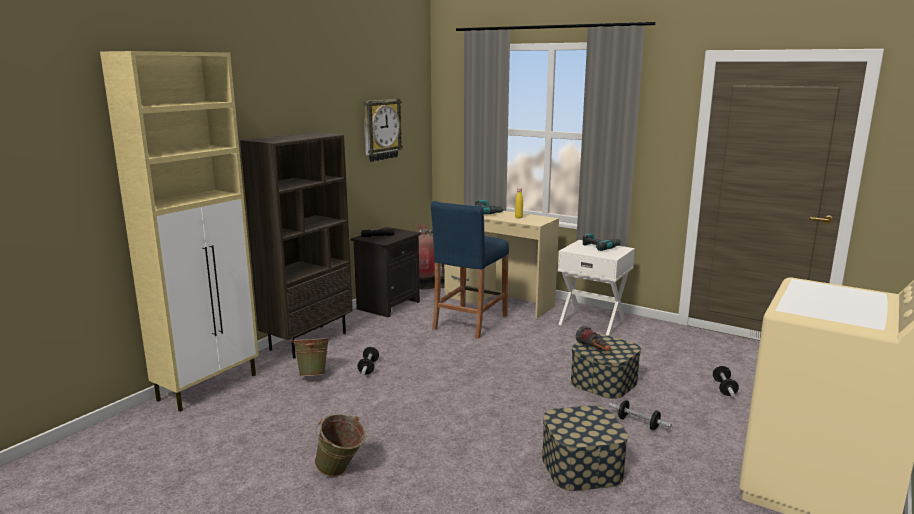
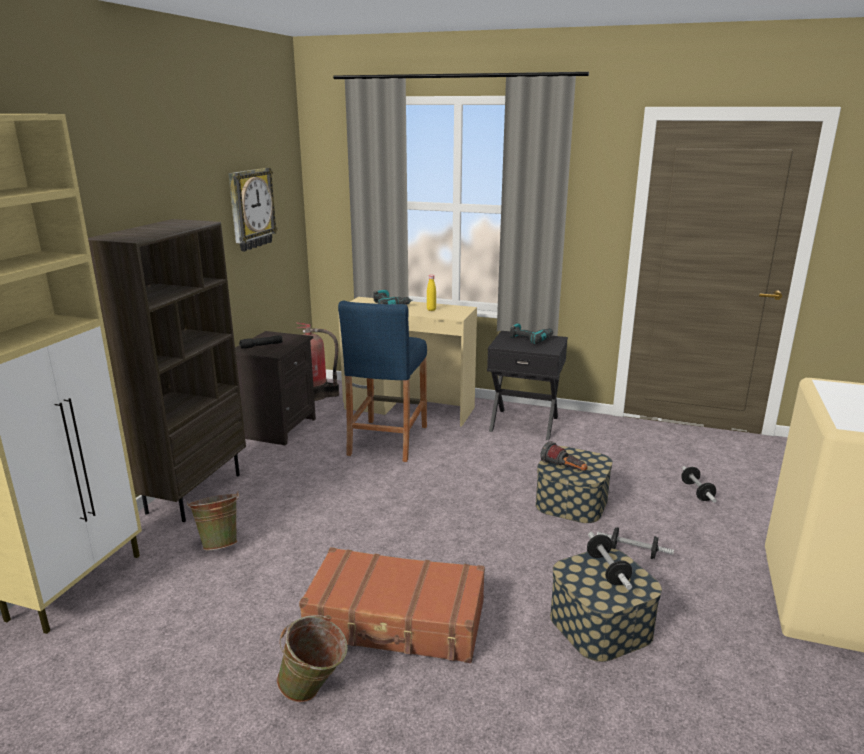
camera: 15 degrees left, 5 degrees up
dumbbell [357,347,379,374] -> dumbbell moved to [587,532,632,590]
white nightstand [558,240,635,336] -> black nightstand [487,331,568,440]
none -> brown suitcase [299,547,485,663]

